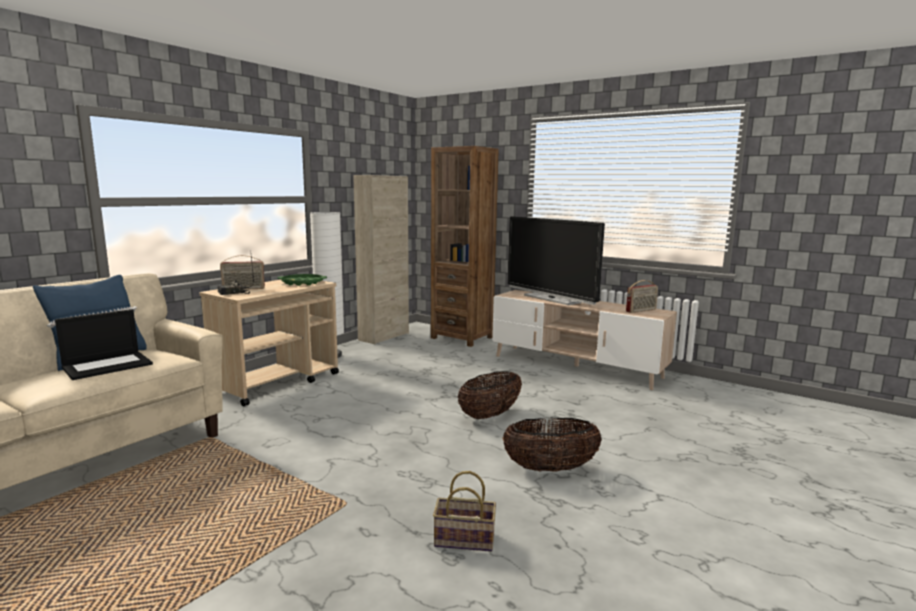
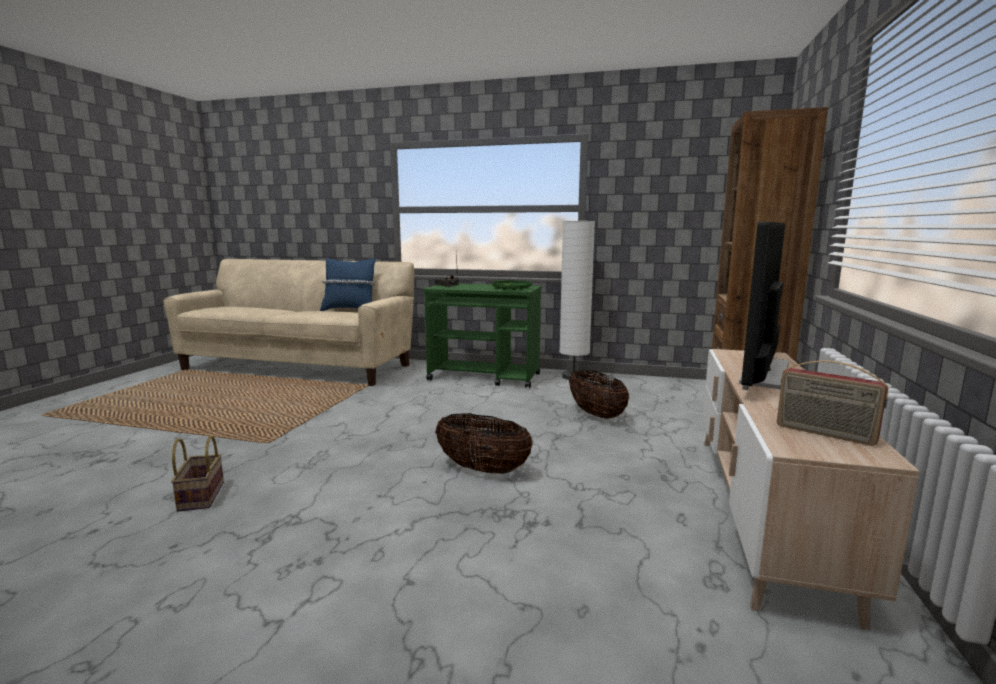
camera: 70 degrees right, 0 degrees up
laptop [55,309,153,380] -> none
beige cart [199,279,339,407] -> green cart [423,283,542,388]
radio [220,255,265,290] -> none
beige cabinet [353,175,409,344] -> none
basket [503,417,602,472] -> basket moved to [569,370,629,419]

